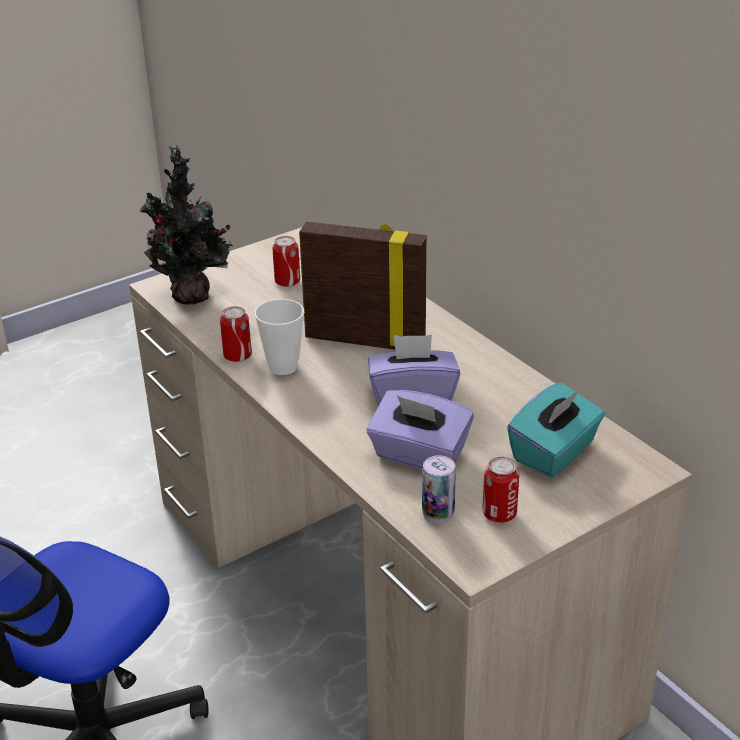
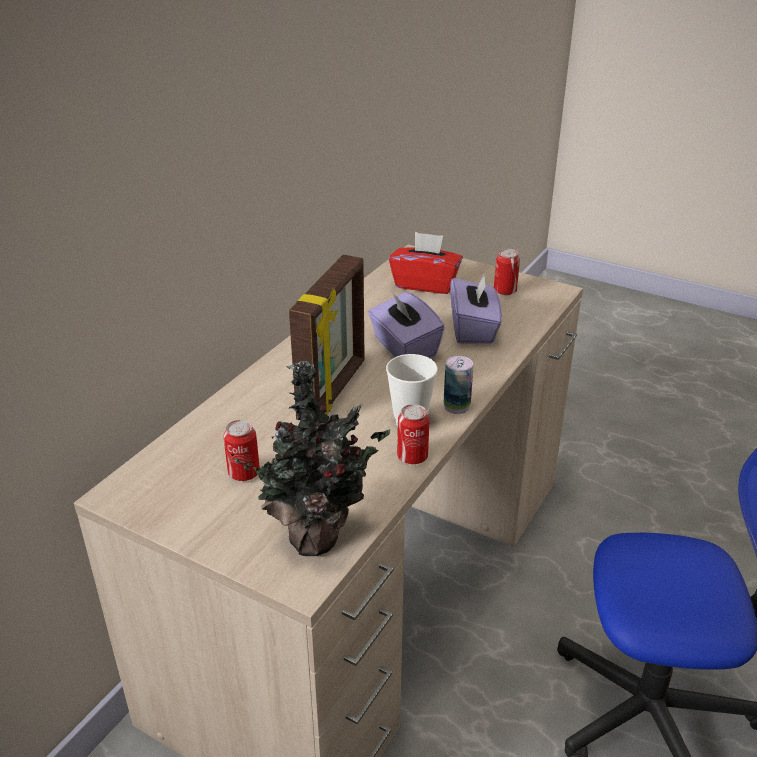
camera: 115 degrees left, 0 degrees up
picture frame [299,222,427,350] -> picture frame turned 150 degrees counterclockwise [289,255,365,420]
can [422,455,456,524] -> can moved to [444,356,473,414]
turquoise tissue box [507,382,605,477] -> red tissue box [389,232,463,294]

